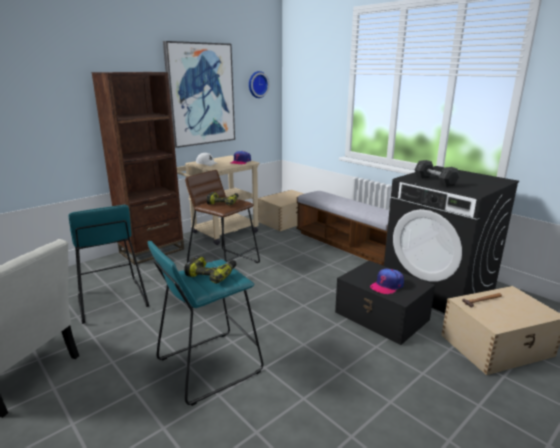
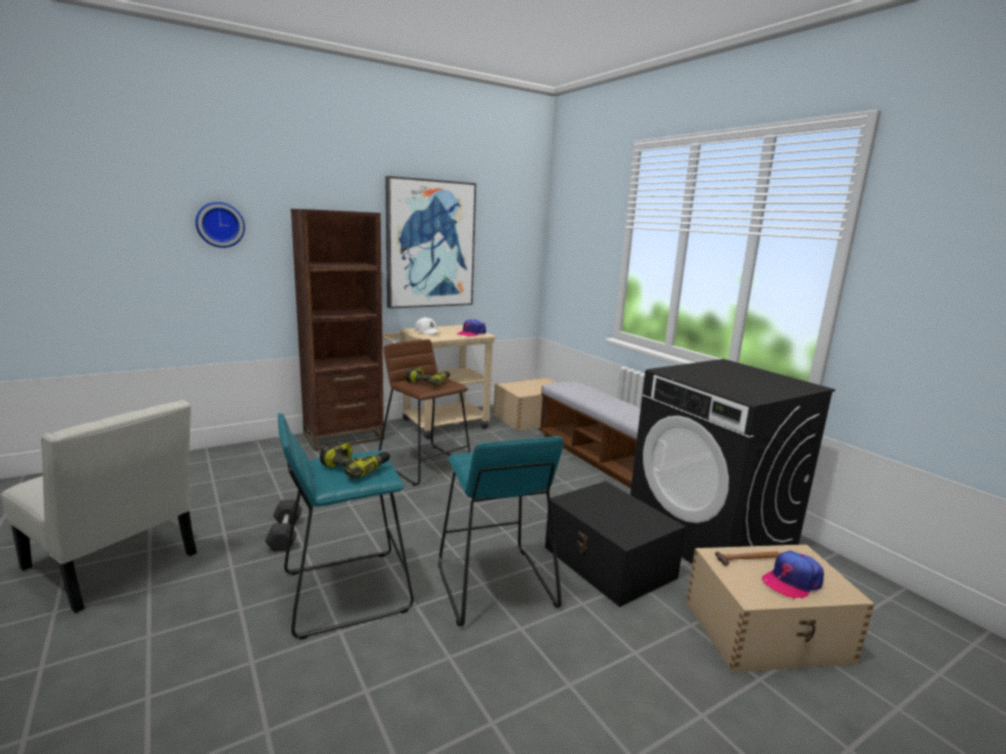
camera: 10 degrees right, 5 degrees down
turquoise stool [69,205,149,324] -> turquoise stool moved to [438,436,564,626]
wall clock [249,71,269,98] -> wall clock moved to [195,202,245,248]
cap [370,268,404,295] -> cap moved to [762,551,824,599]
grey dumbbell [414,160,460,187] -> grey dumbbell moved to [265,499,302,552]

